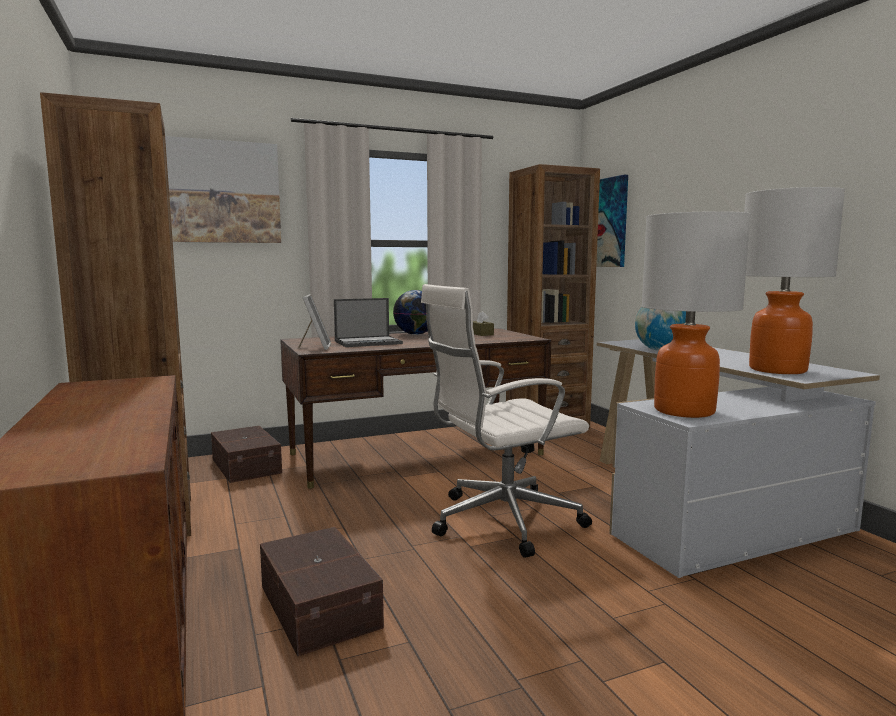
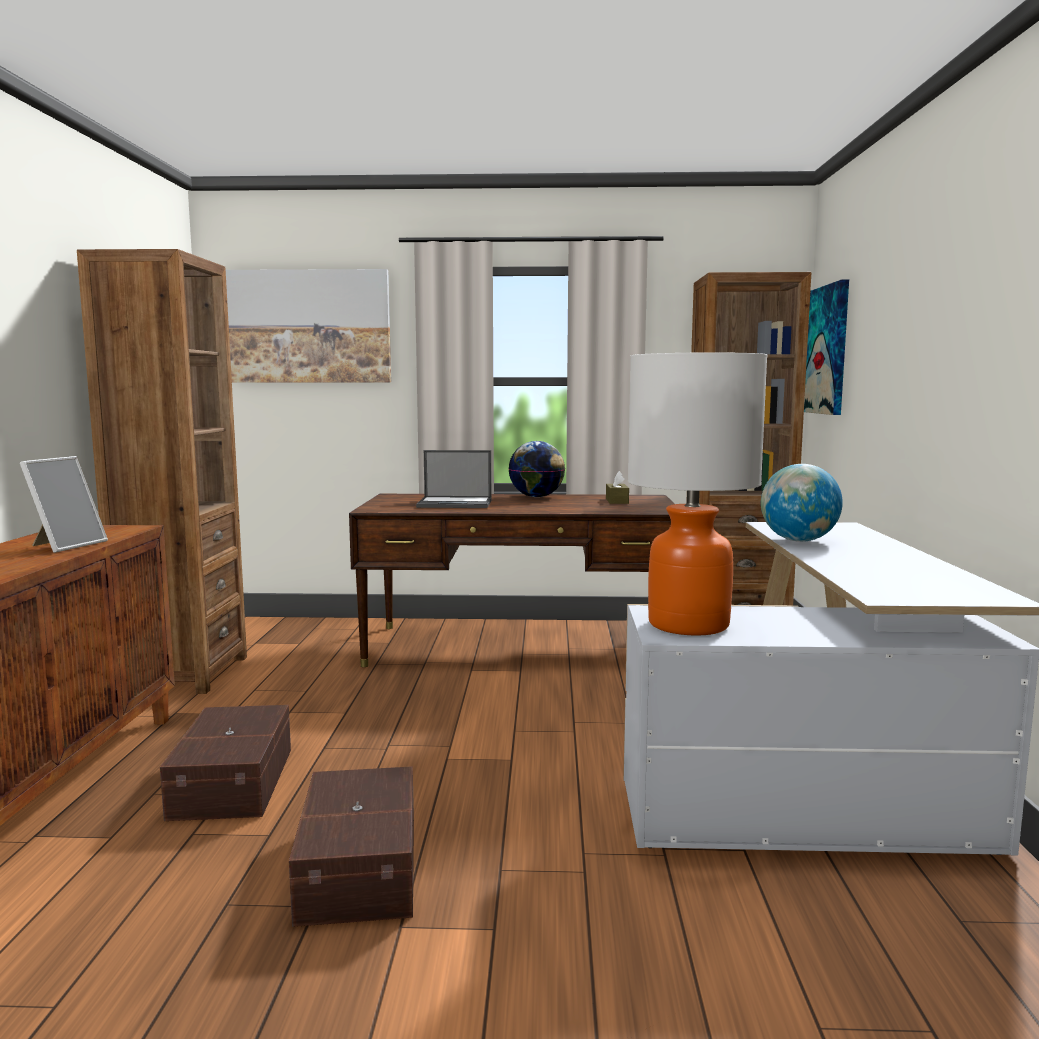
camera: 25 degrees right, 0 degrees up
brown storage box [211,426,282,483] -> brown storage box moved to [289,766,414,927]
picture frame [297,294,331,350] -> picture frame moved to [20,456,108,553]
white office chair [421,284,592,558] -> none
table lamp [744,187,845,374] -> none

